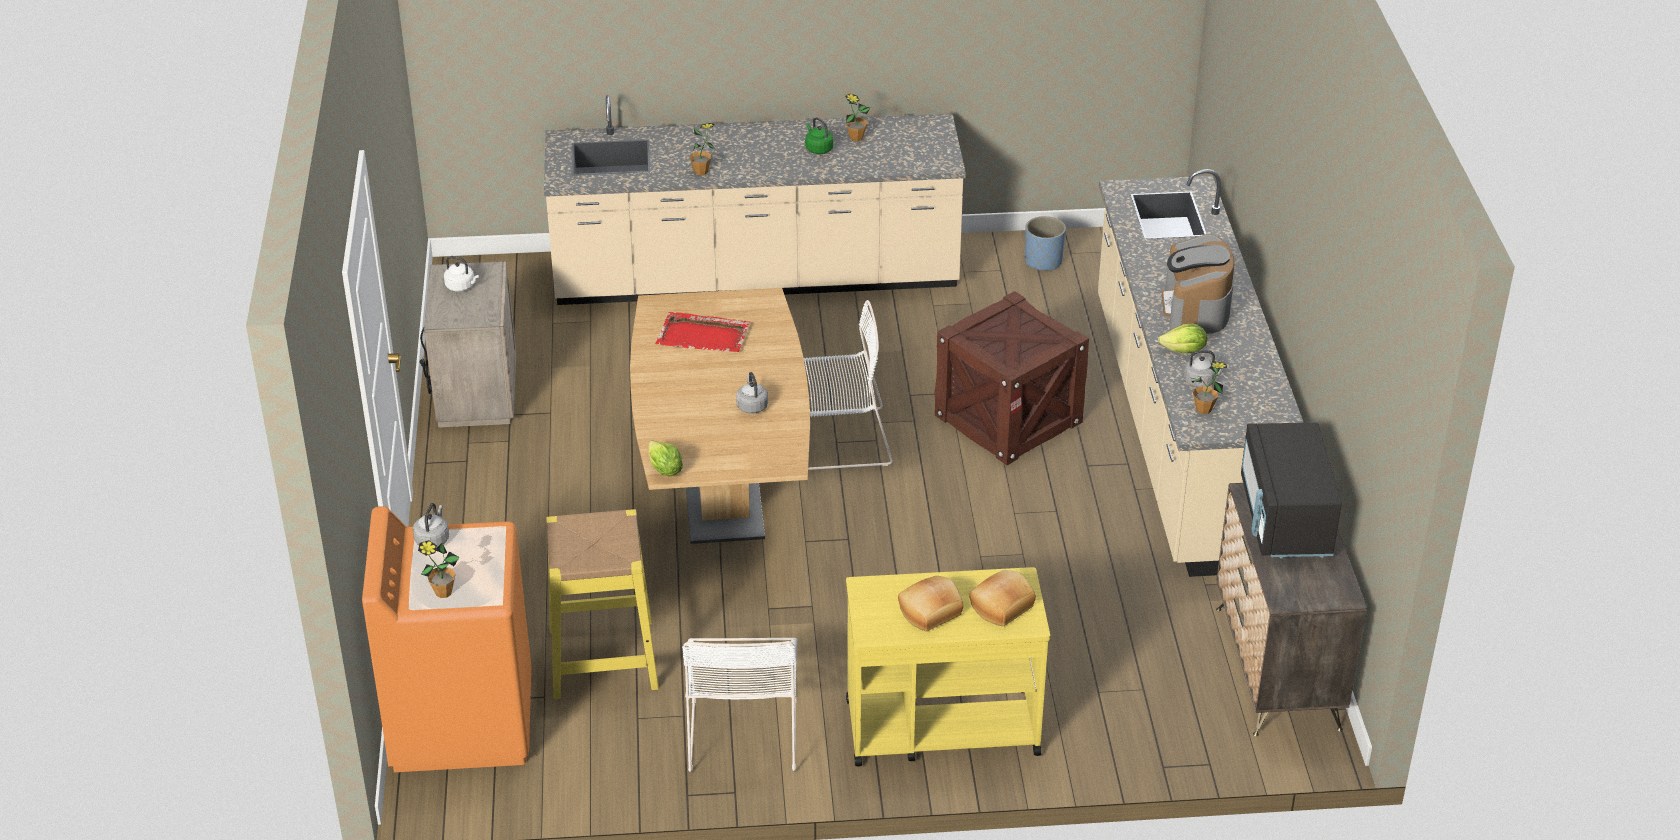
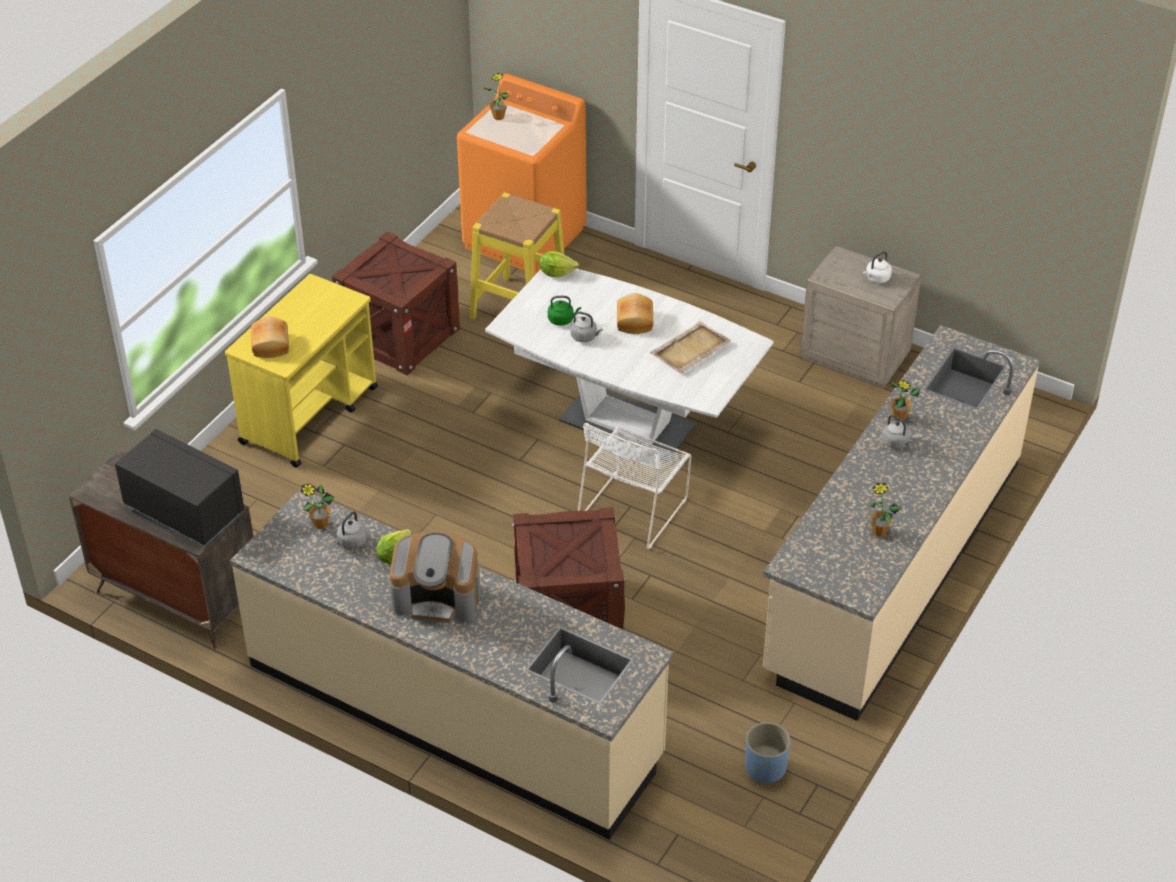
camera: 125 degrees right, 5 degrees up
grey kettle [413,503,449,547] -> grey kettle moved to [882,414,914,449]
brown dining table [630,288,810,544] -> white dining table [485,269,774,462]
red tray [655,312,750,352] -> beige tray [649,321,732,374]
white chair [682,638,798,772] -> crate [332,231,460,376]
green kettle [805,117,833,154] -> green kettle moved to [548,296,581,326]
bread [898,576,964,631] -> bread moved to [617,293,653,334]
coffee machine [1162,234,1234,334] -> coffee machine turned 150 degrees clockwise [389,532,480,623]

